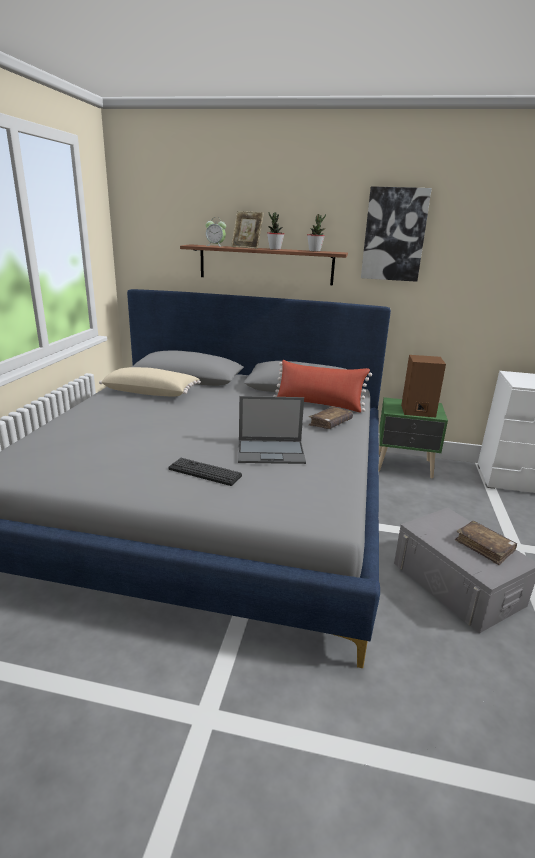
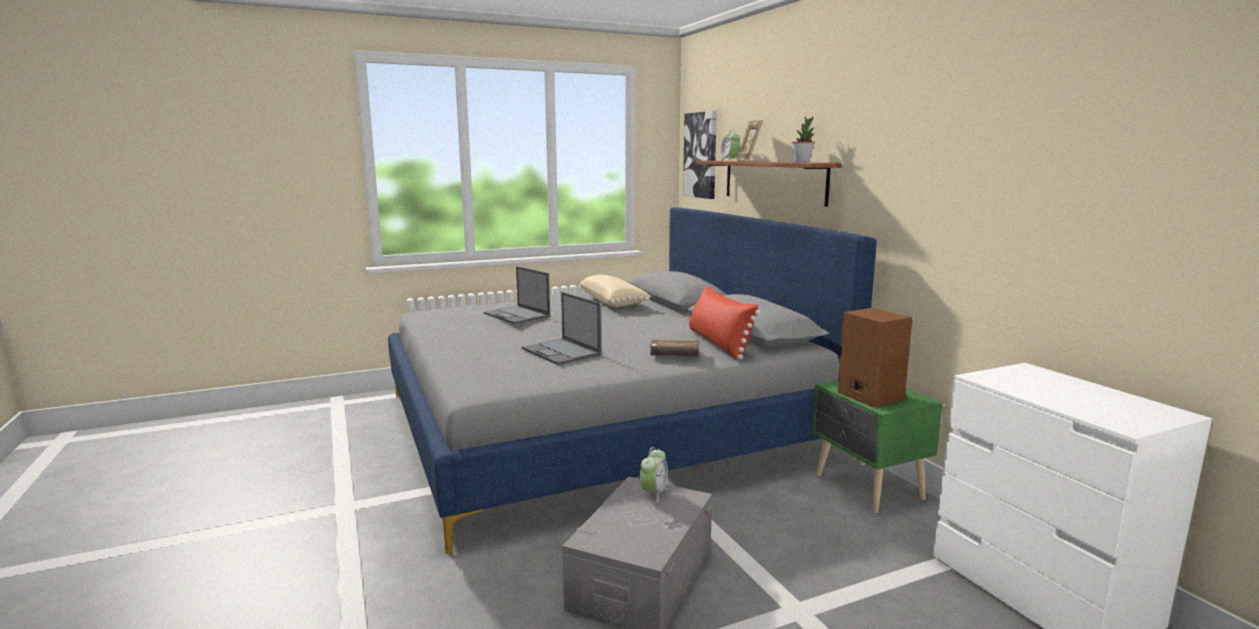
camera: 55 degrees right, 10 degrees down
keyboard [168,458,242,486] -> none
potted plant [267,212,284,250] -> none
picture [361,186,432,282] -> picture moved to [683,111,717,199]
brown book [455,521,517,565] -> none
none -> laptop [484,266,550,324]
none -> alarm clock [640,447,669,503]

